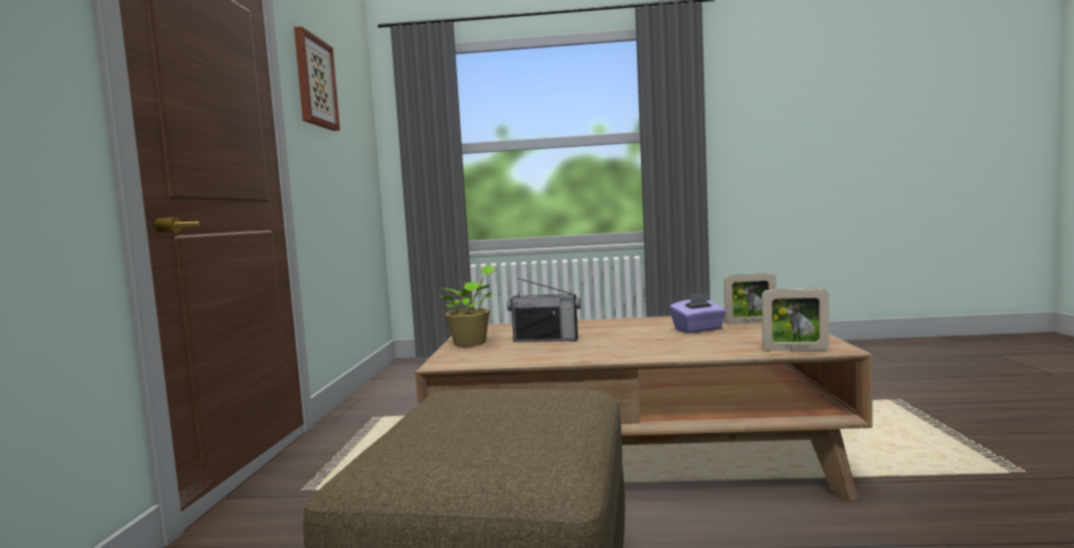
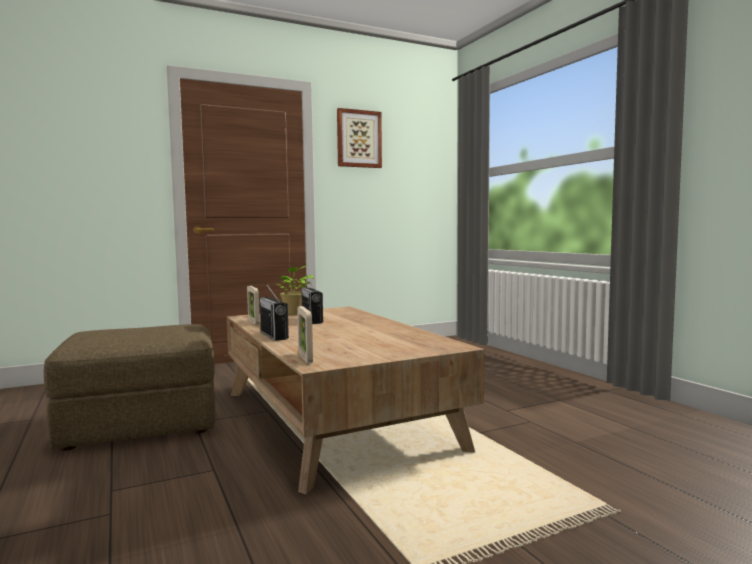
camera: 60 degrees right, 0 degrees up
purple tissue box [669,292,727,333] -> none
picture frame [724,273,776,325] -> picture frame moved to [247,286,260,325]
none -> radio [259,283,289,341]

